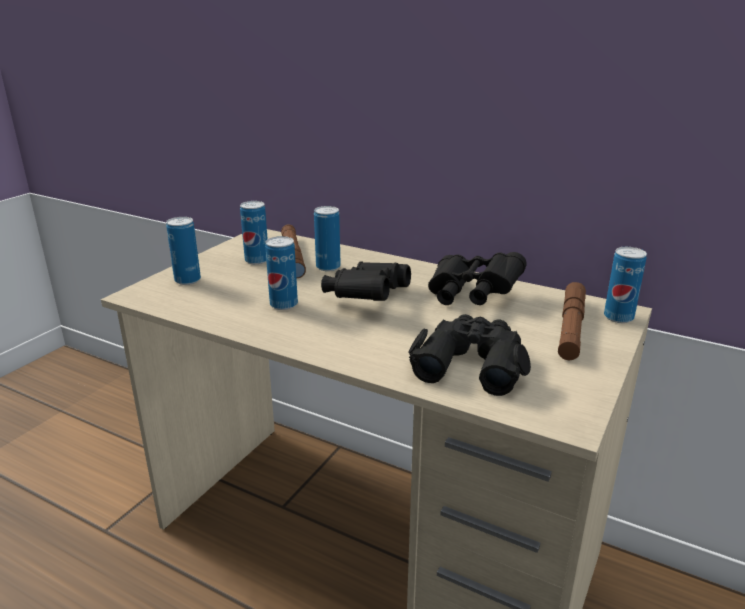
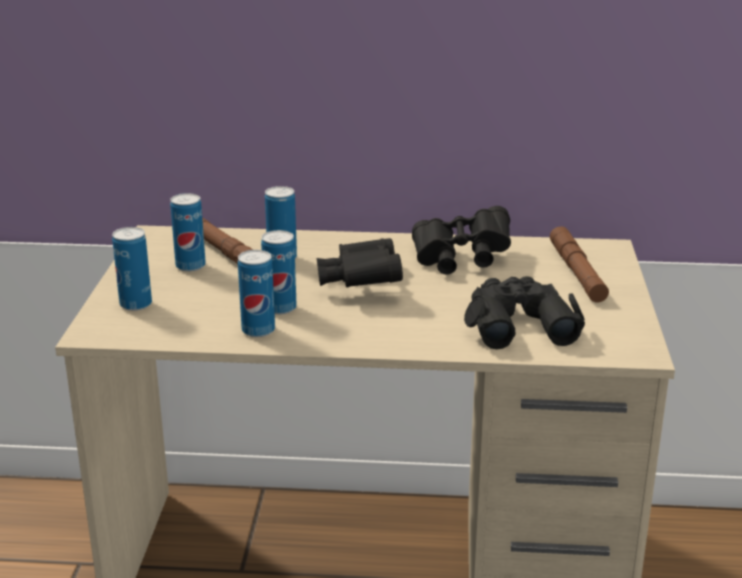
camera: 25 degrees left, 0 degrees up
can [604,247,647,323] -> can moved to [238,250,275,337]

